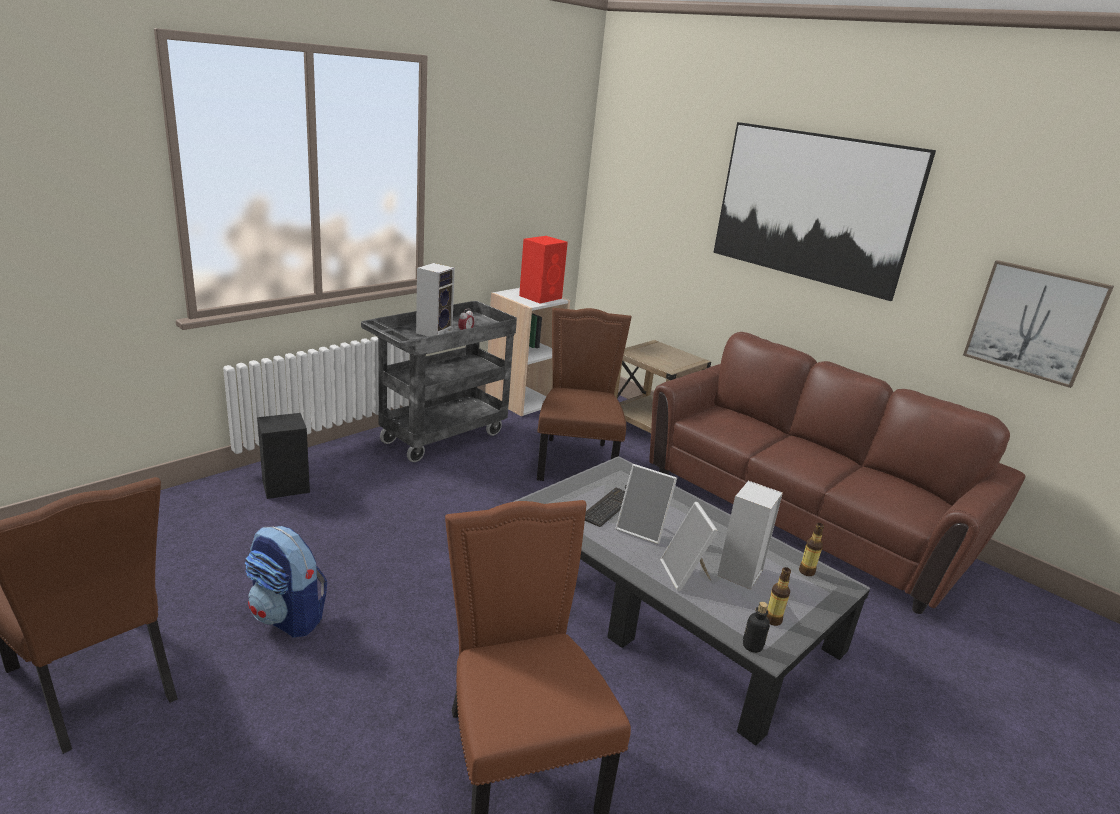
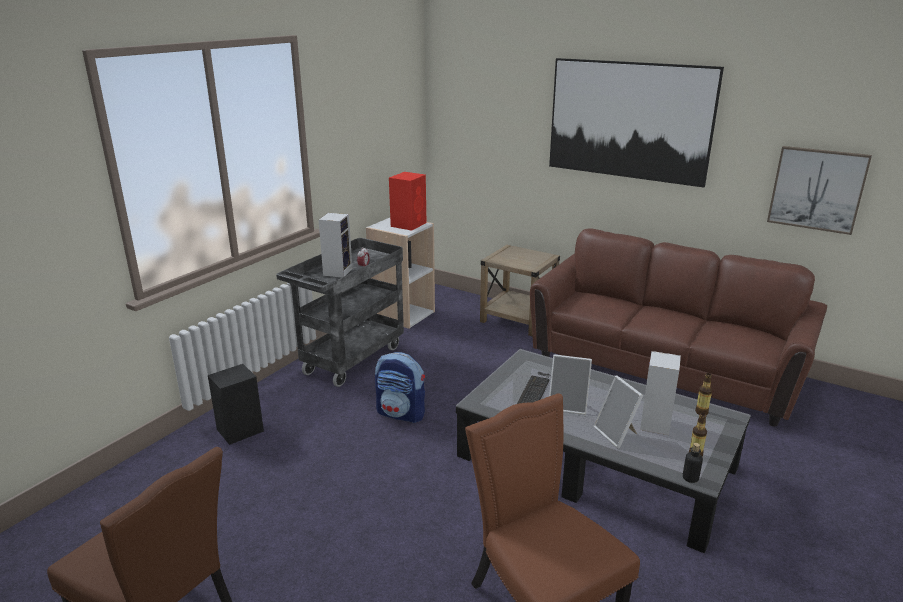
camera: 10 degrees left, 0 degrees up
backpack [245,526,327,638] -> backpack moved to [375,352,425,423]
brown chair [537,308,632,481] -> none

